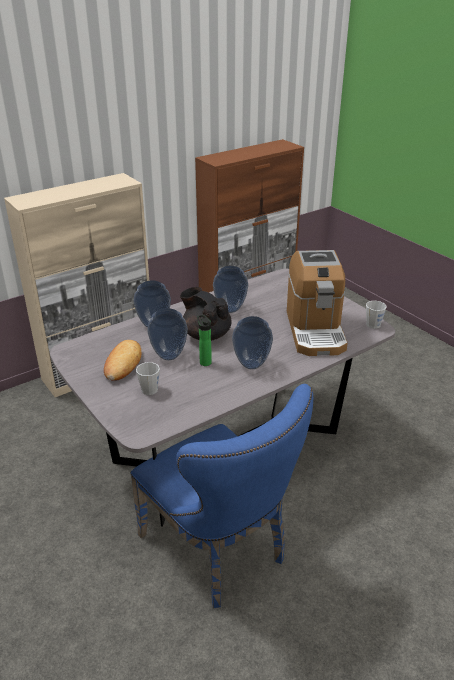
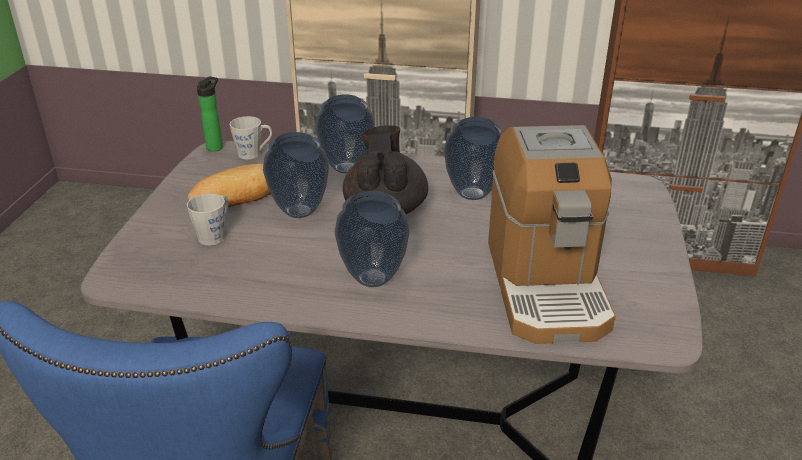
camera: 45 degrees right, 0 degrees up
bottle [197,315,212,366] -> bottle moved to [197,77,223,151]
coffee machine [287,250,348,356] -> coffee machine turned 45 degrees counterclockwise [488,125,615,344]
grey mug [366,301,387,329] -> grey mug moved to [230,116,272,160]

